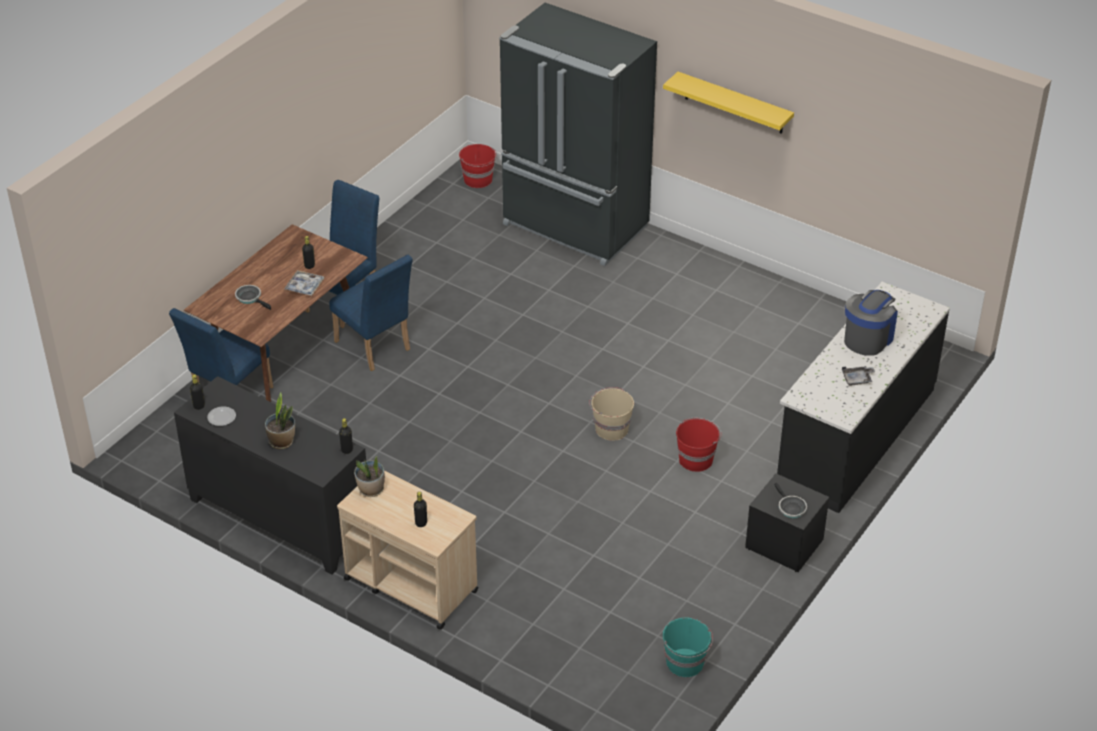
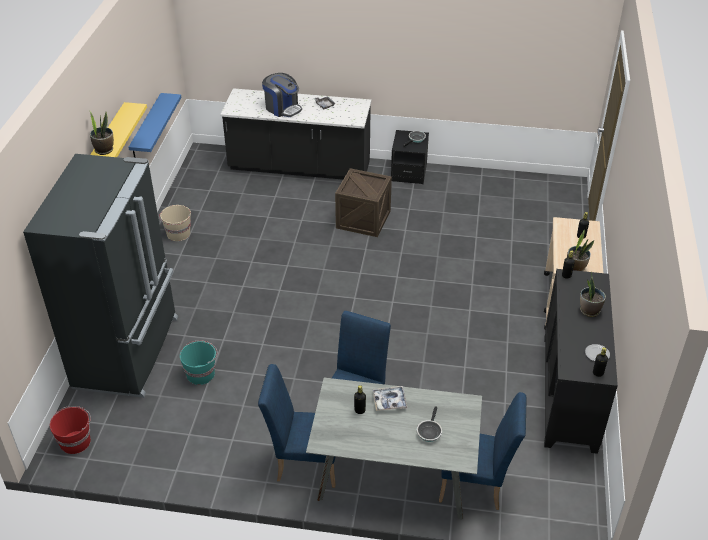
camera: 115 degrees left, 0 degrees up
brown dining table [184,224,368,402] -> grey dining table [306,378,482,520]
beige bucket [589,387,634,441] -> beige bucket moved to [159,205,191,241]
turquoise bucket [663,618,713,677] -> turquoise bucket moved to [180,340,217,385]
red bucket [676,418,722,472] -> crate [335,168,392,237]
coffee machine [844,290,898,356] -> coffee machine turned 150 degrees counterclockwise [262,73,302,117]
none -> potted plant [90,112,114,155]
none -> blue shelf [129,93,181,158]

